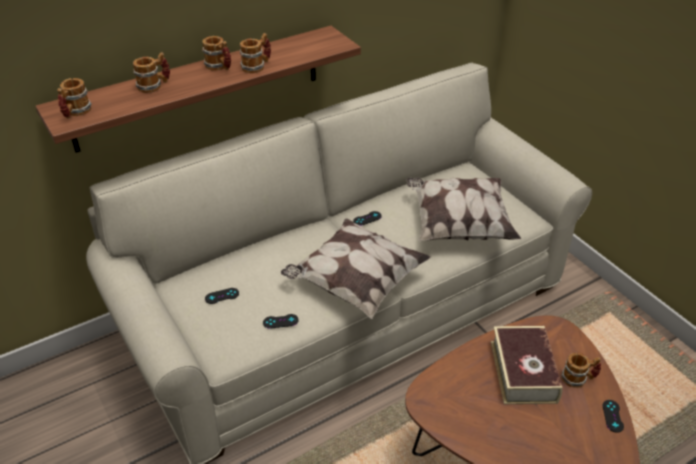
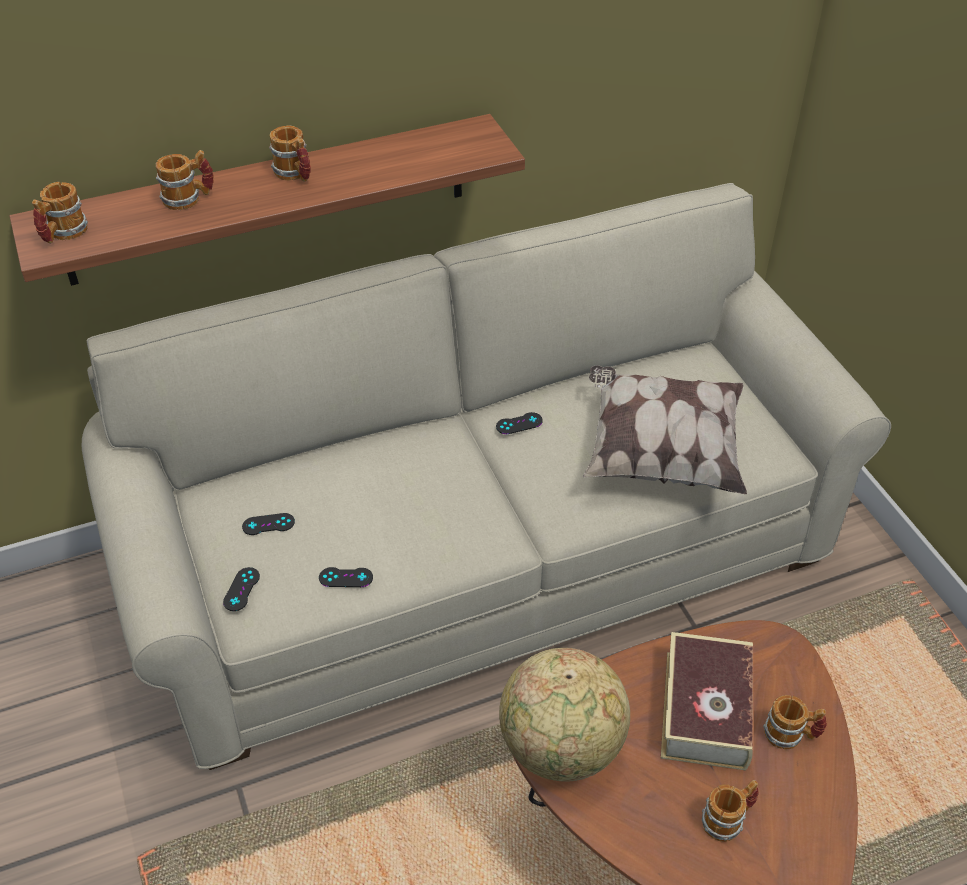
camera: 10 degrees right, 5 degrees up
mug [240,33,271,73] -> mug moved to [702,780,759,842]
pillow [281,218,431,319] -> none
black game controller [603,400,624,433] -> black game controller moved to [223,567,260,611]
none -> globe [499,648,630,782]

